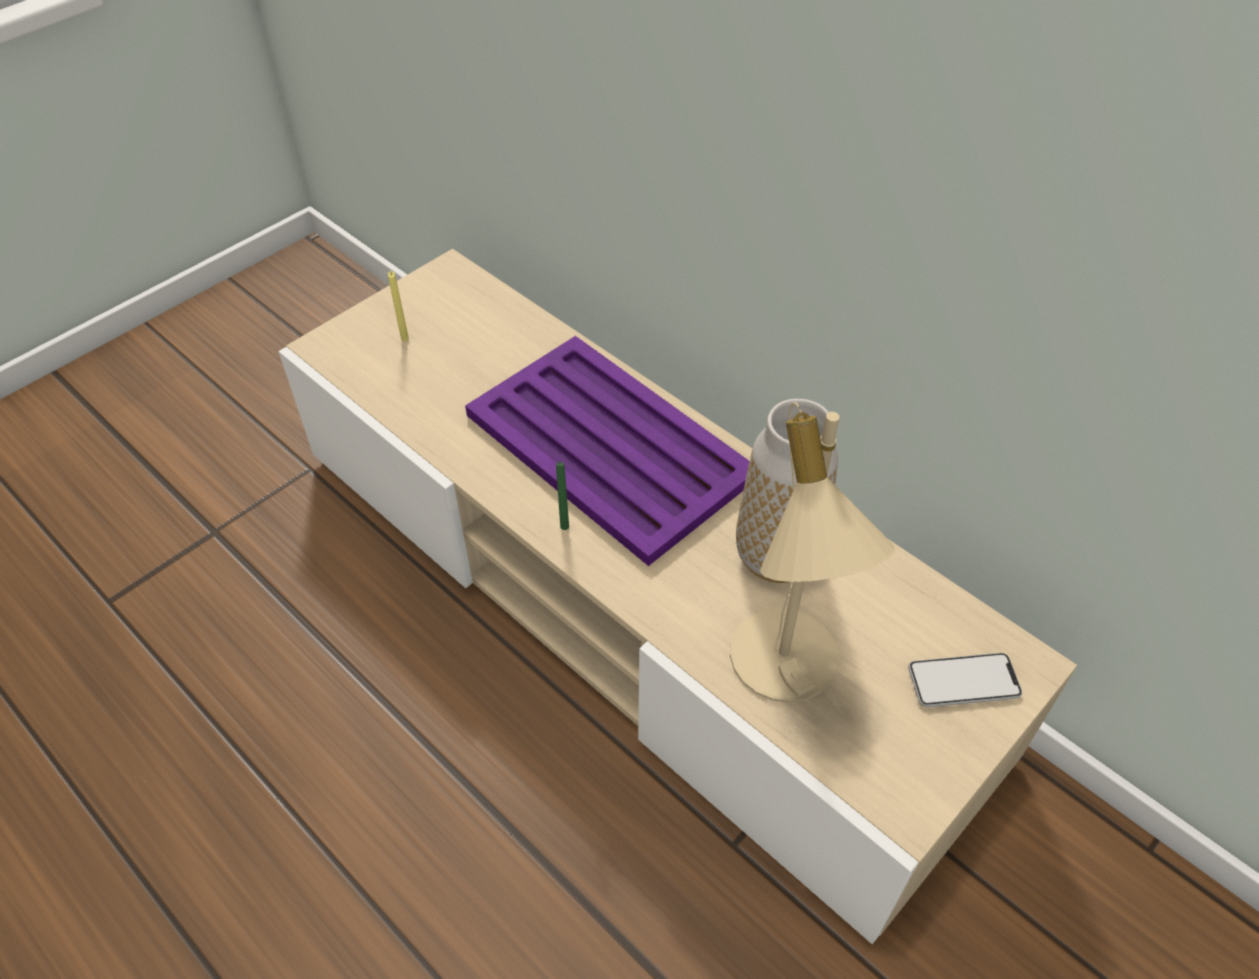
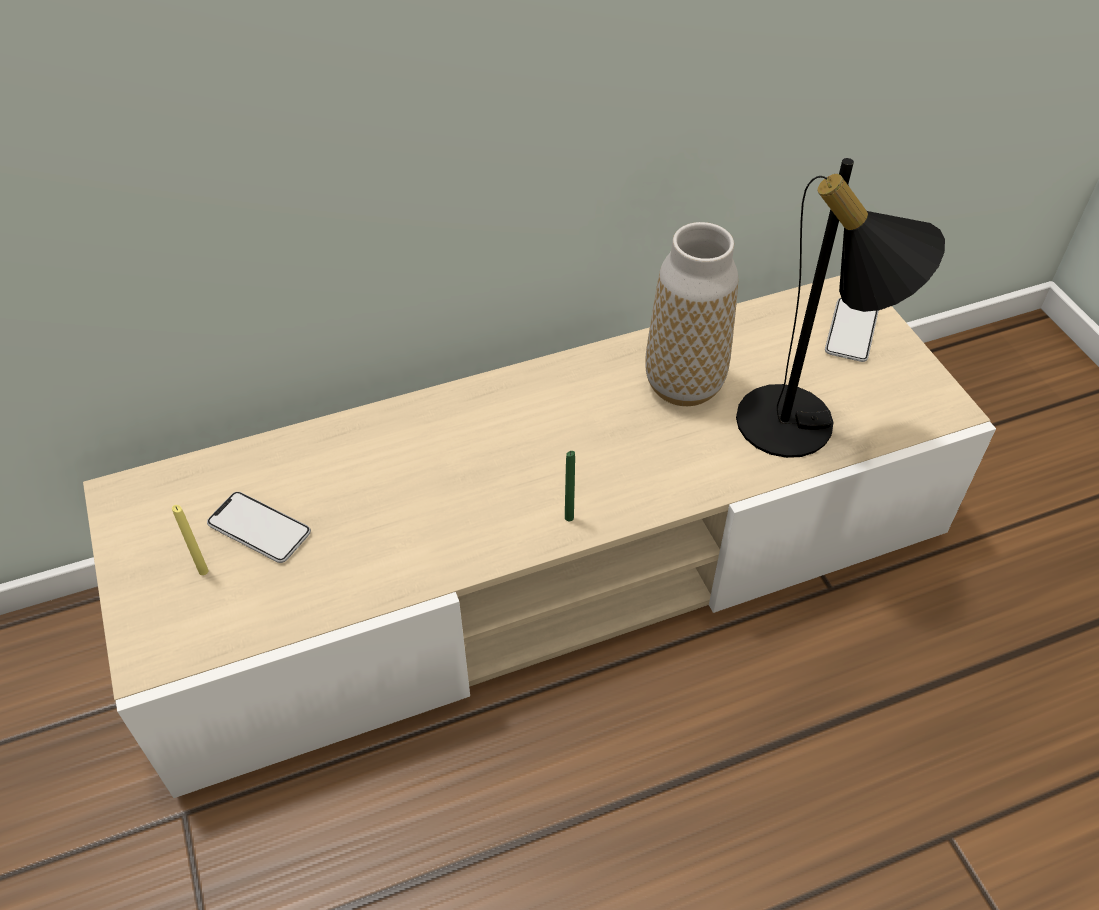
camera: 65 degrees left, 0 degrees up
purple tray [465,336,750,566] -> none
beige table lamp [730,402,895,703] -> black table lamp [736,158,945,458]
none -> phone [207,492,311,563]

